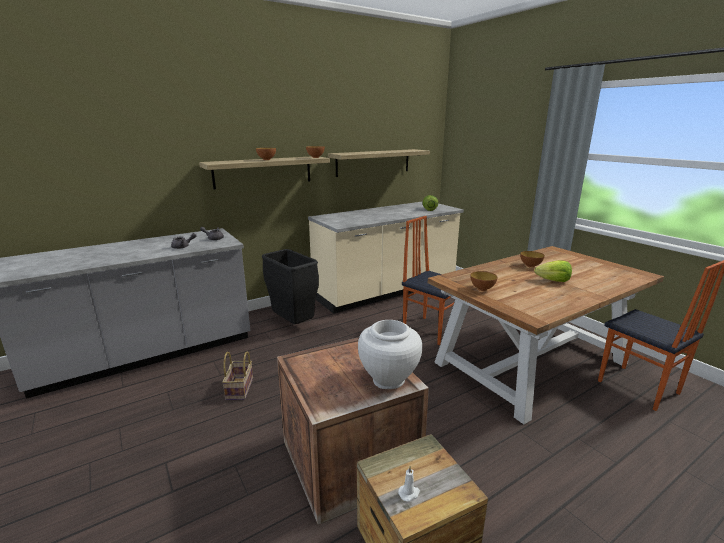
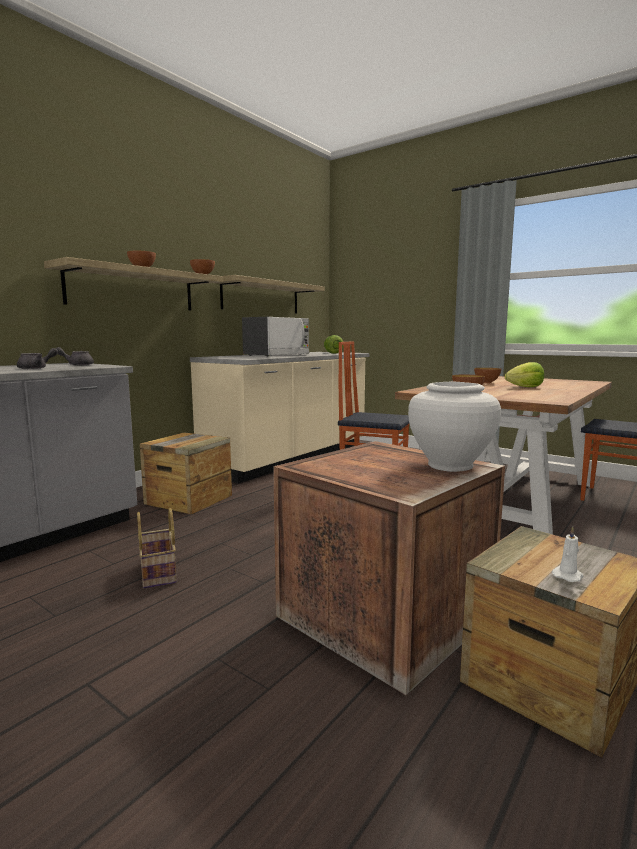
camera: 20 degrees left, 10 degrees down
black trash can [262,249,319,324] -> crate [140,432,232,515]
none -> microwave [242,317,309,357]

